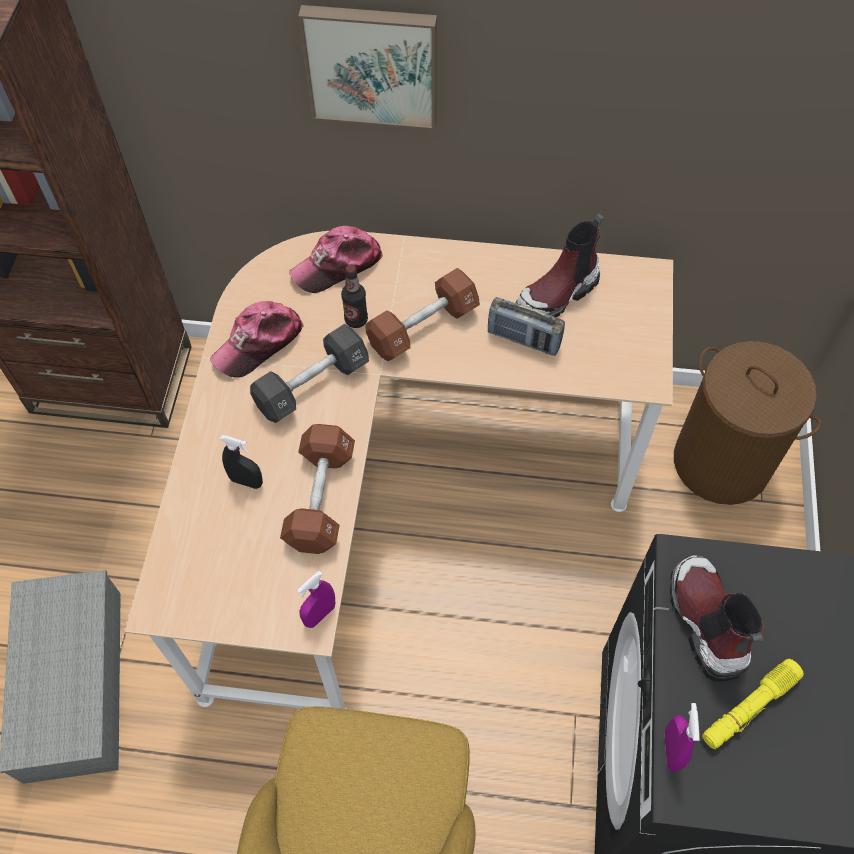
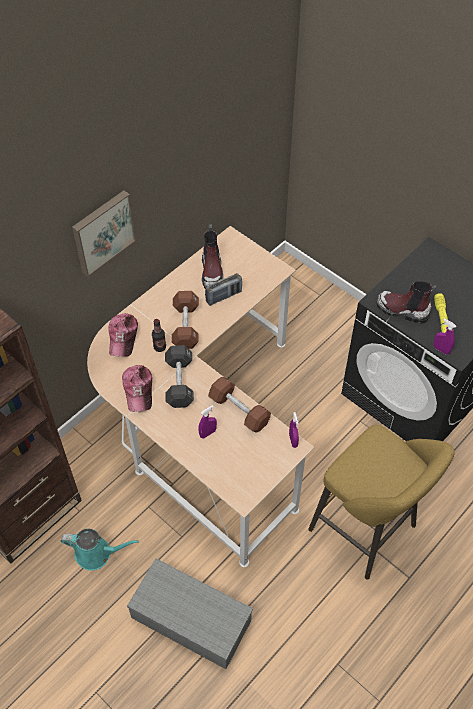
camera: 55 degrees left, 5 degrees down
black spray bottle [220,435,263,489] -> purple spray bottle [198,405,217,439]
brown laundry basket [674,341,821,505] -> none
none -> turquoise watering can [61,529,139,571]

